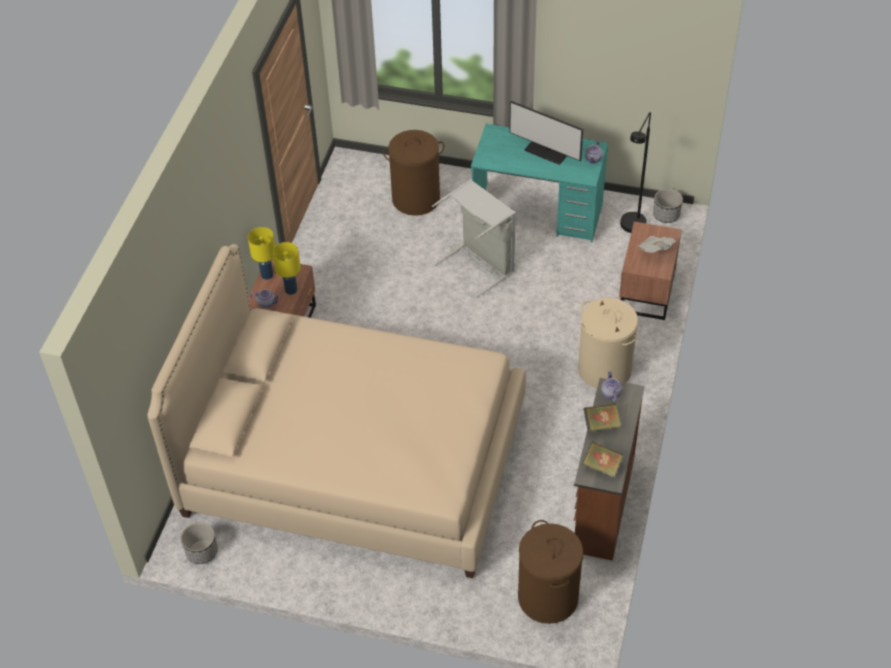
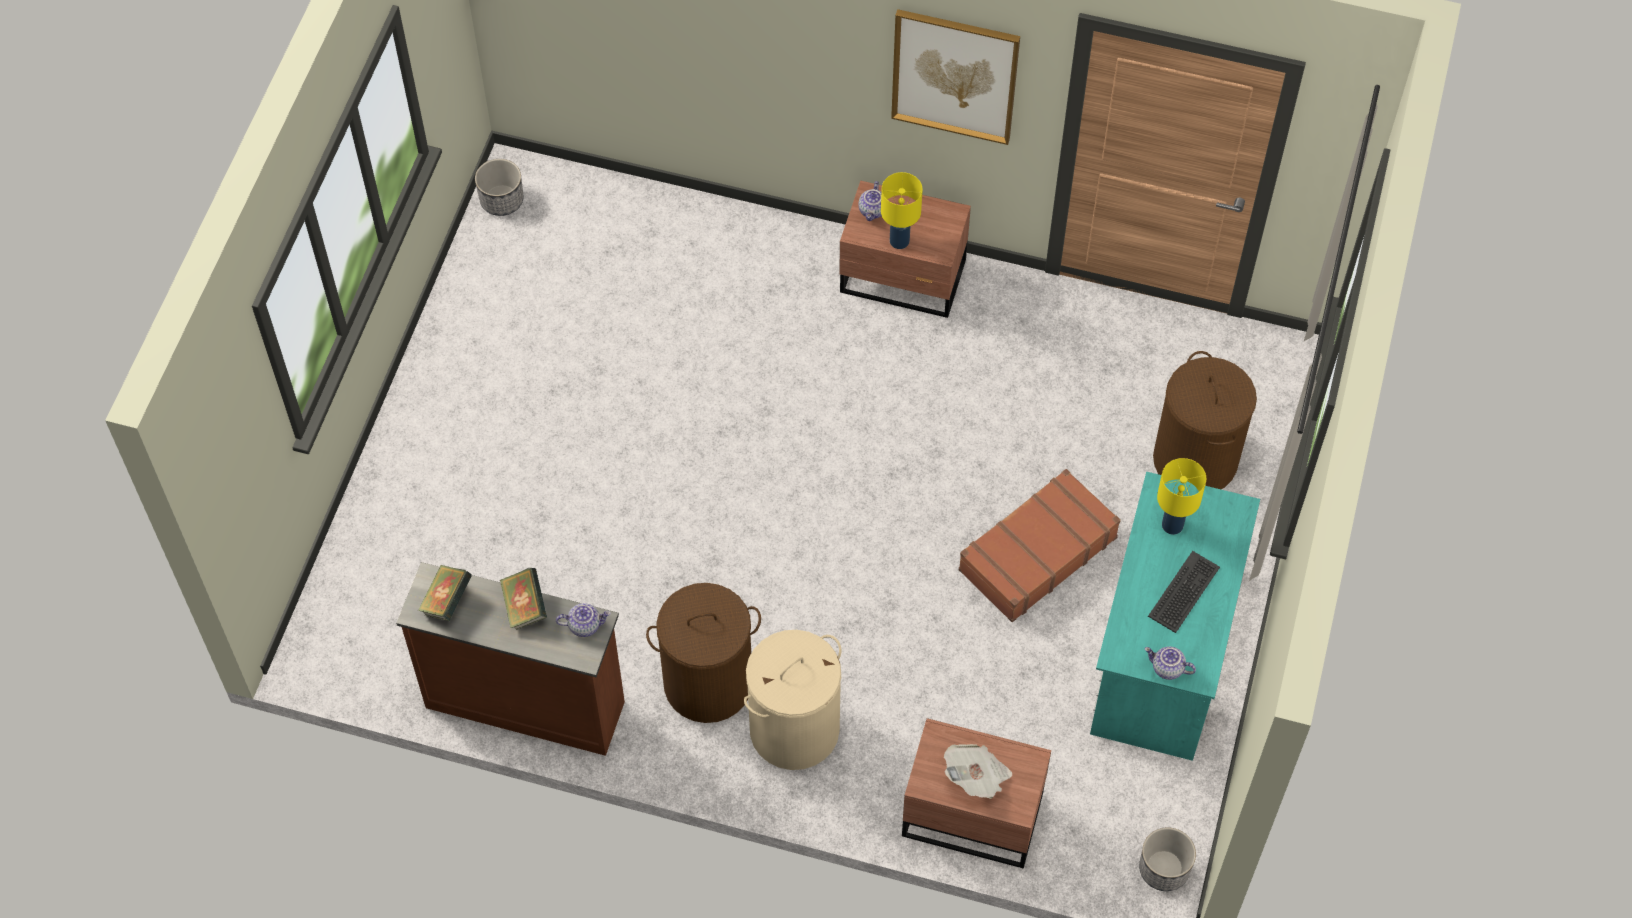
camera: 90 degrees right, 10 degrees up
beige bed [147,244,526,578] -> none
yellow table lamp [248,227,275,280] -> yellow table lamp moved to [1157,458,1206,535]
grey laundry basket [432,179,516,298] -> brown suitcase [959,469,1121,622]
monitor [509,101,583,165] -> keyboard [1148,551,1220,633]
brown laundry basket [518,520,584,624] -> brown laundry basket moved to [646,583,761,723]
black floor lamp [620,112,651,233] -> none
none -> picture [891,9,1020,145]

